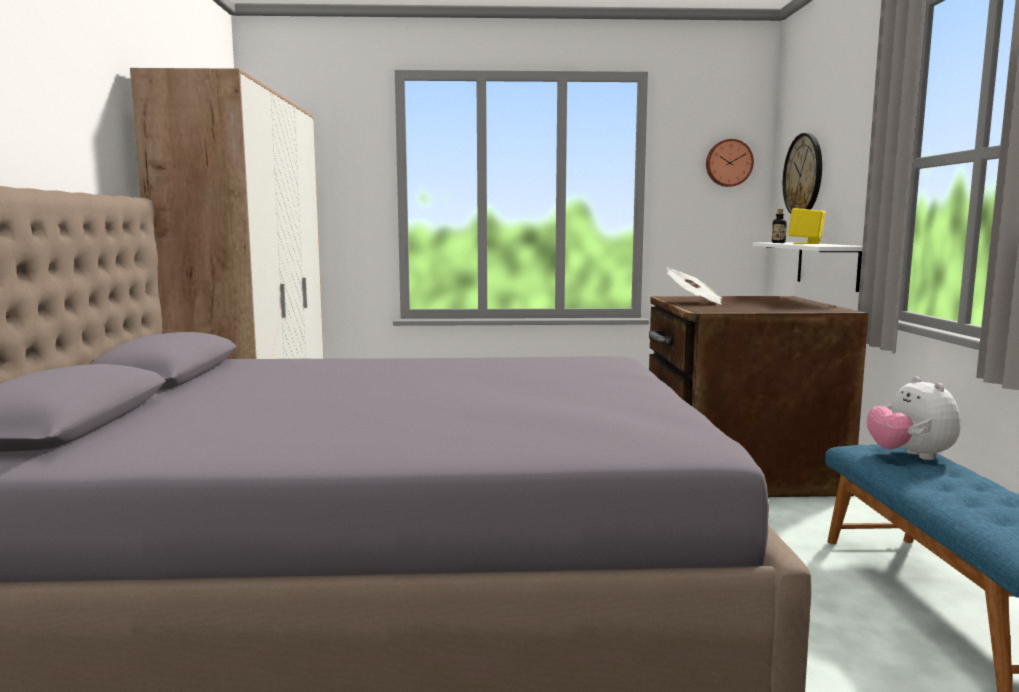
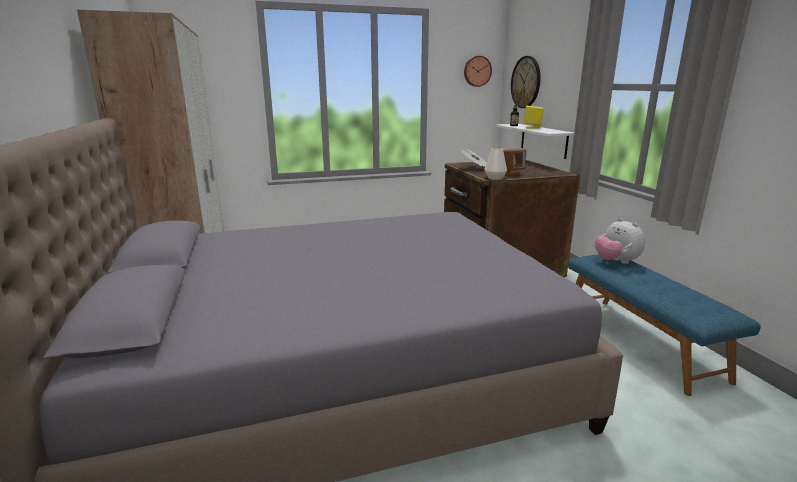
camera: 15 degrees left, 10 degrees up
none -> white vase [484,148,507,180]
none -> brown speaker [503,149,526,175]

